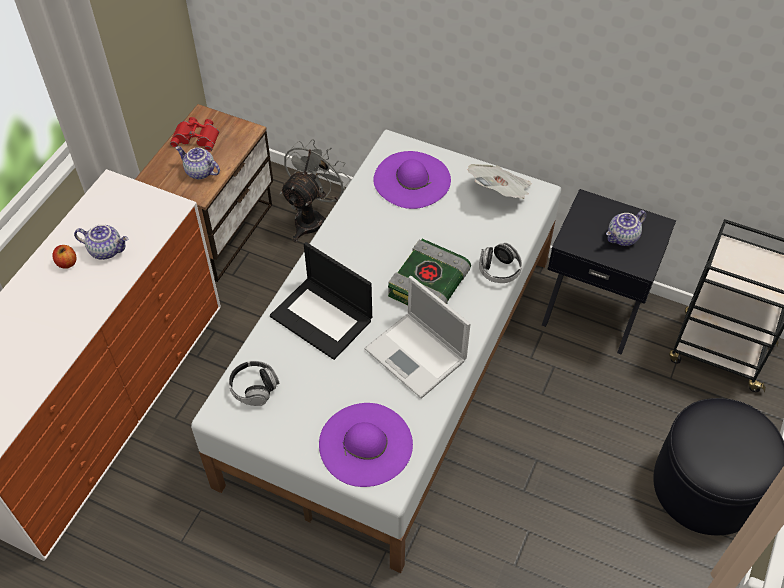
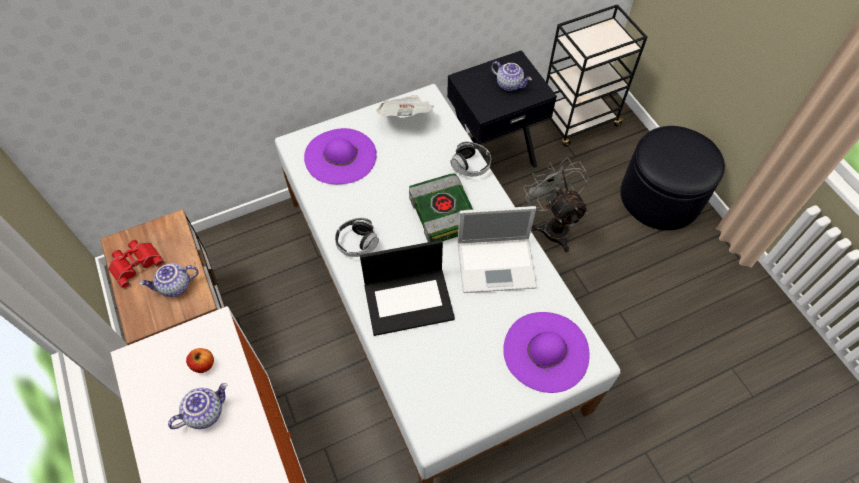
camera: 50 degrees left, 5 degrees up
apple [52,245,76,269] -> apple moved to [186,348,214,373]
headphones [229,361,279,406] -> headphones moved to [335,218,379,257]
grey fan [280,139,351,242] -> grey fan moved to [523,158,589,252]
teapot [606,210,646,246] -> teapot turned 60 degrees counterclockwise [491,61,532,91]

